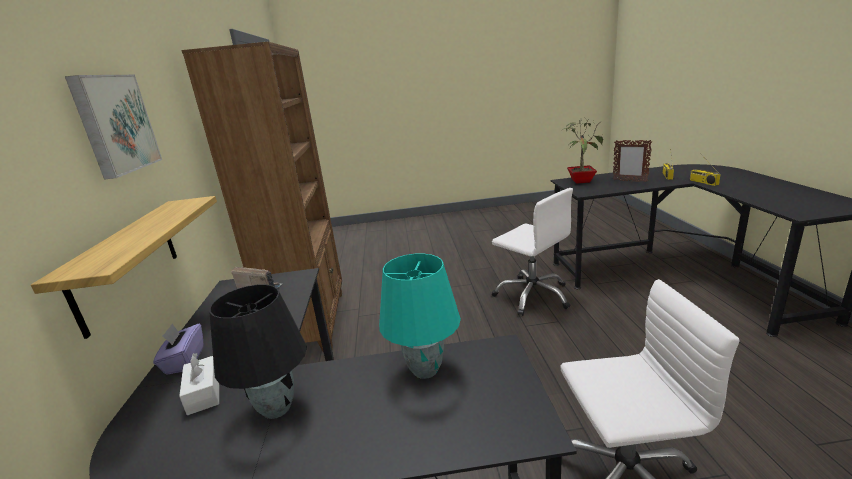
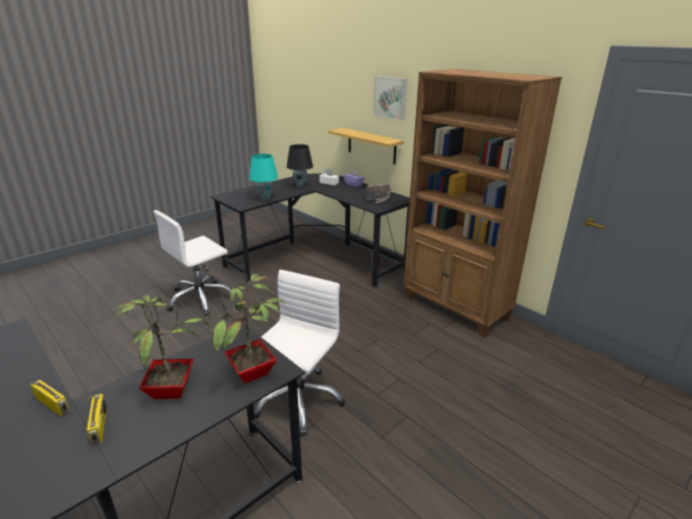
camera: 140 degrees right, 5 degrees up
white office chair [492,188,573,316] -> white office chair turned 105 degrees clockwise [254,270,345,436]
picture frame [613,139,652,182] -> potted plant [114,295,210,399]

